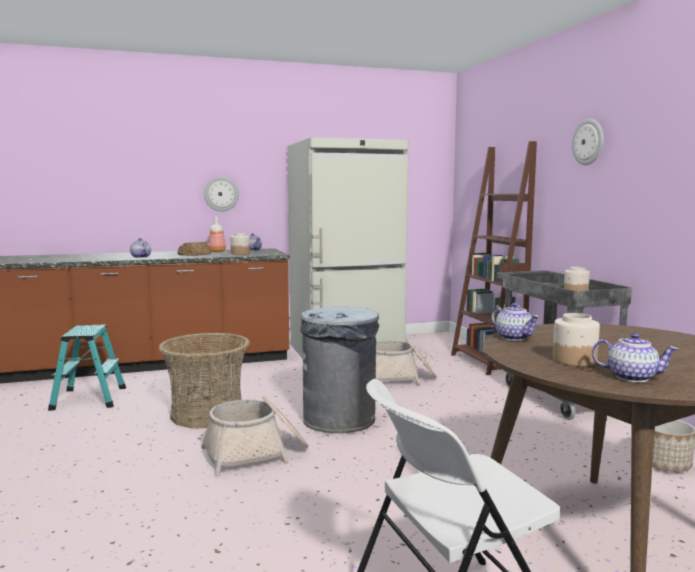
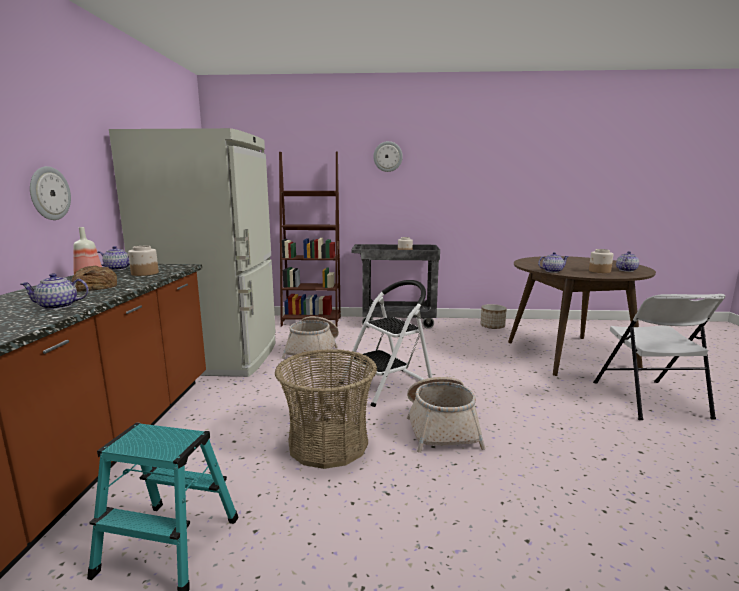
camera: 70 degrees left, 5 degrees up
grey trash can [301,307,379,433] -> step ladder [339,280,433,407]

